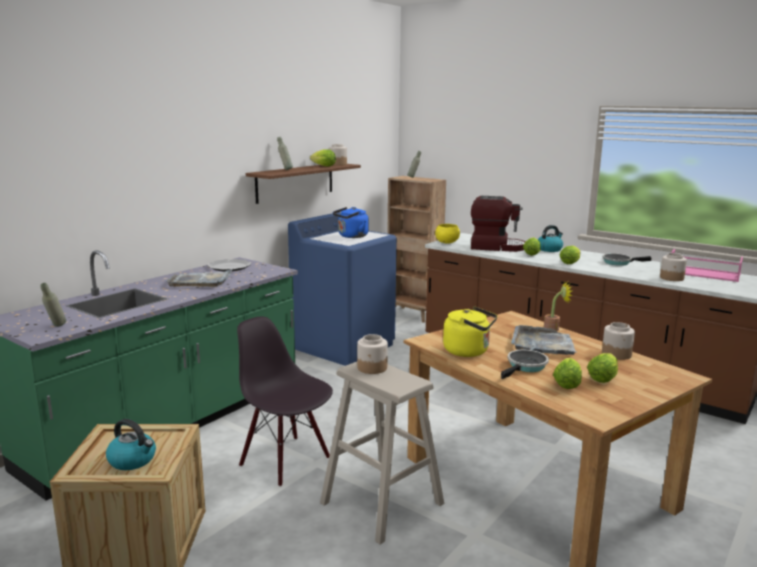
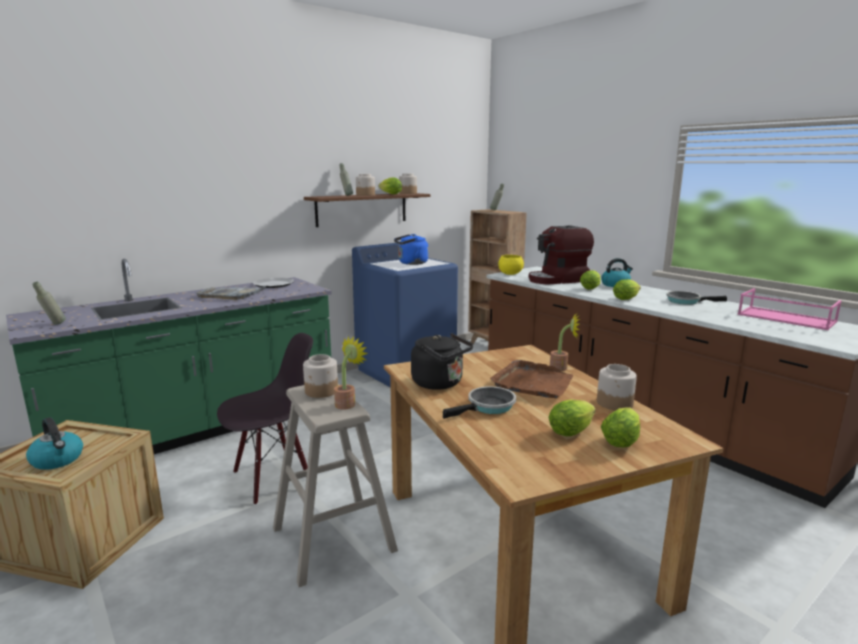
camera: 15 degrees right, 0 degrees up
black chair [237,316,333,487] -> black chair turned 90 degrees clockwise [217,333,313,505]
yellow kettle [443,306,497,357] -> black kettle [411,333,473,390]
coffee machine [471,196,525,252] -> coffee machine turned 135 degrees clockwise [529,225,594,285]
grey tray [511,325,577,355] -> brown tray [490,360,573,398]
lettuce [553,358,582,389] -> lettuce moved to [601,408,640,447]
jar [660,253,687,281] -> jar moved to [356,174,375,196]
none -> potted plant [334,336,368,410]

